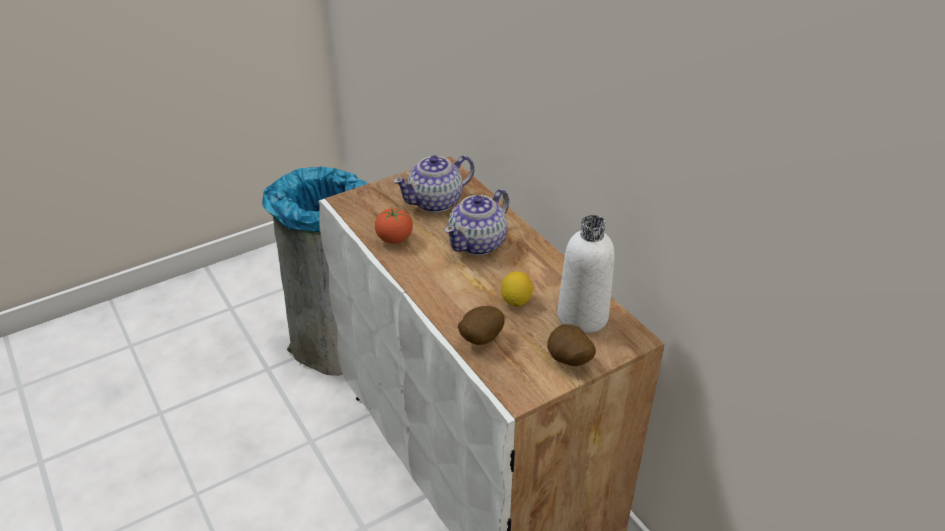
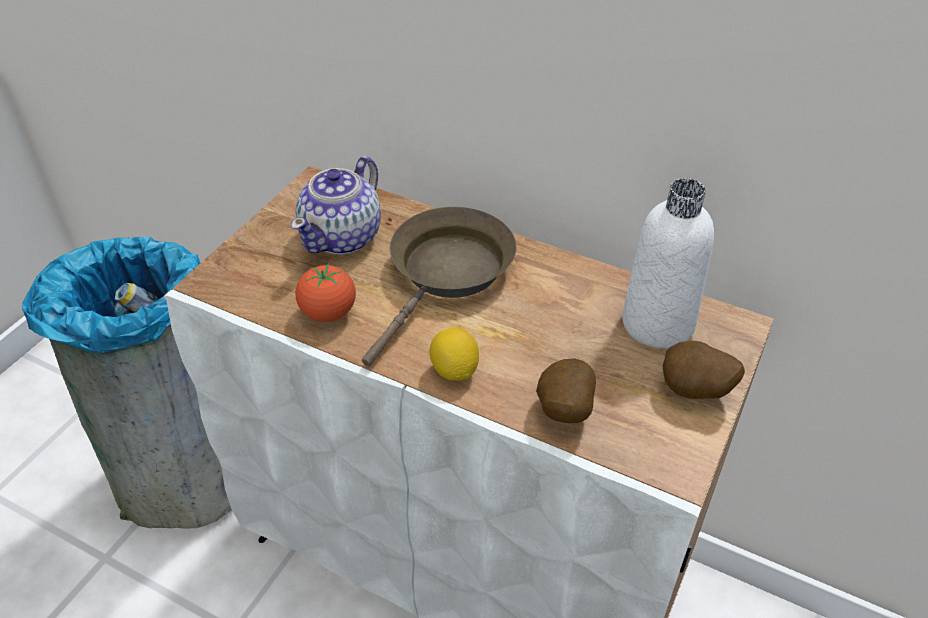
camera: 30 degrees left, 5 degrees up
teapot [444,189,509,255] -> brown frying pan [362,207,516,366]
lemon [501,272,533,307] -> lemon moved to [429,327,479,381]

